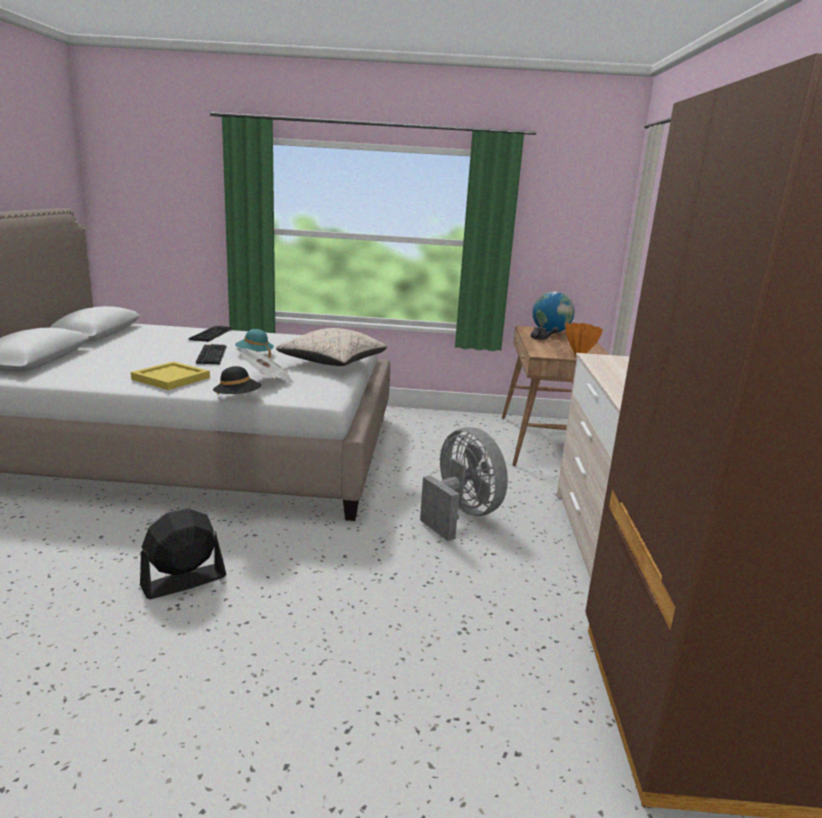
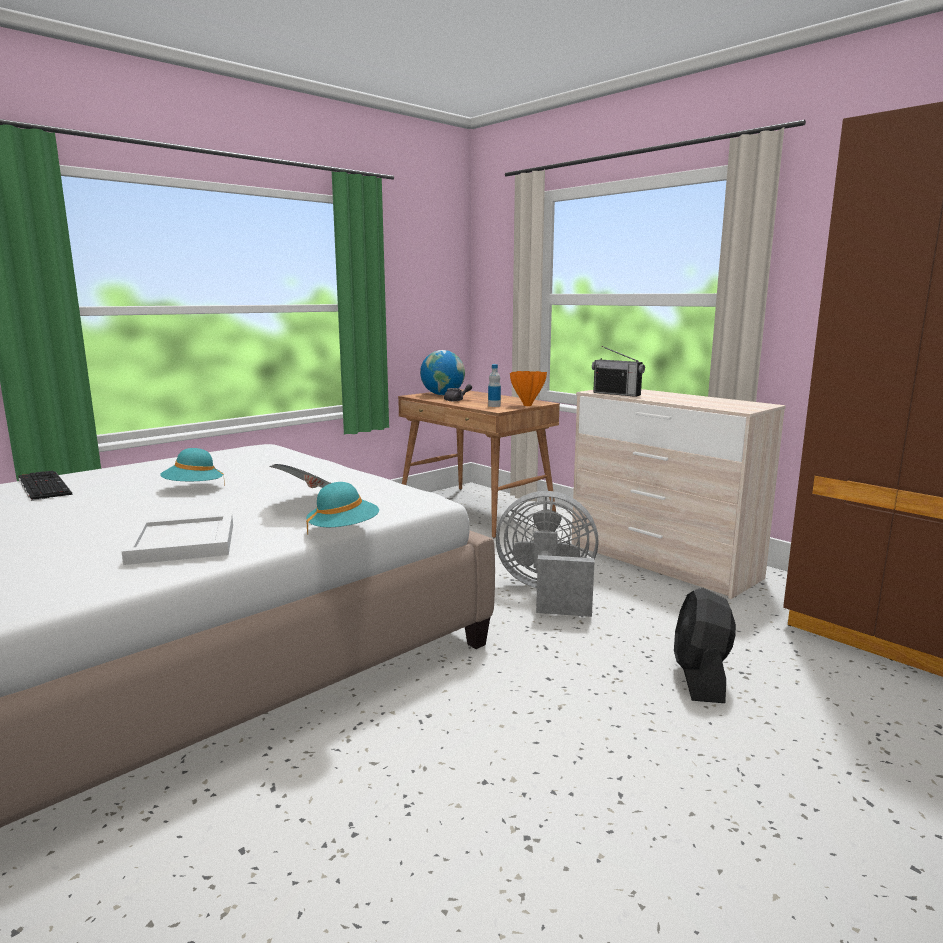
camera: 45 degrees left, 5 degrees down
yellow tray [131,361,210,390] -> white tray [121,513,233,565]
black fan [140,508,226,599] -> black fan moved to [674,588,736,703]
keyboard [196,344,227,364] -> none
black hat [213,366,262,395] -> turquoise hat [306,482,379,535]
beige pillow [276,328,387,366] -> none
none -> bottle [488,364,501,407]
none -> radio [592,346,645,397]

